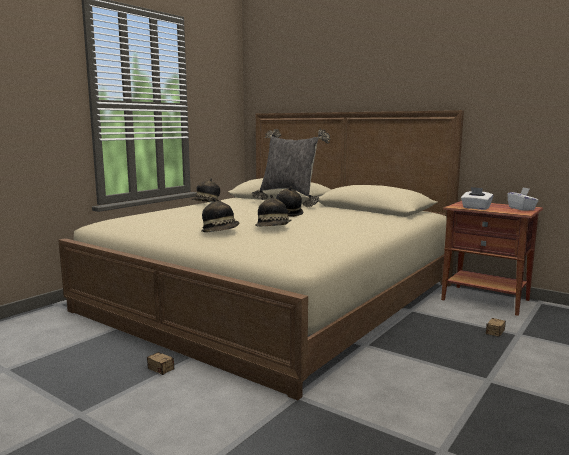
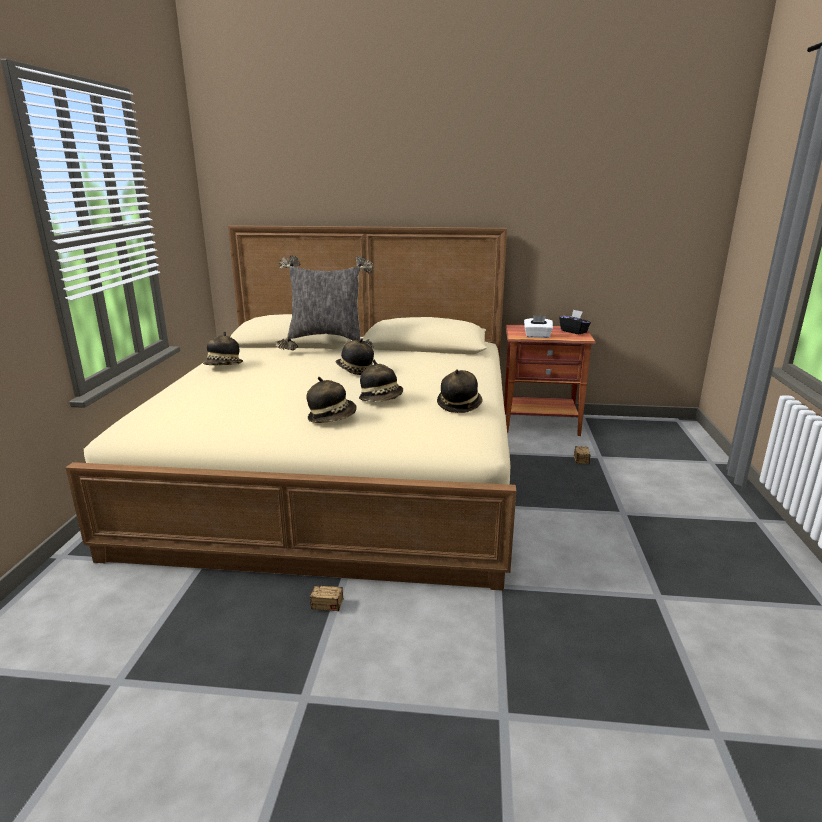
camera: 30 degrees left, 10 degrees up
white tissue box [507,187,539,211] -> black tissue box [559,310,591,334]
none -> hat [437,369,483,413]

